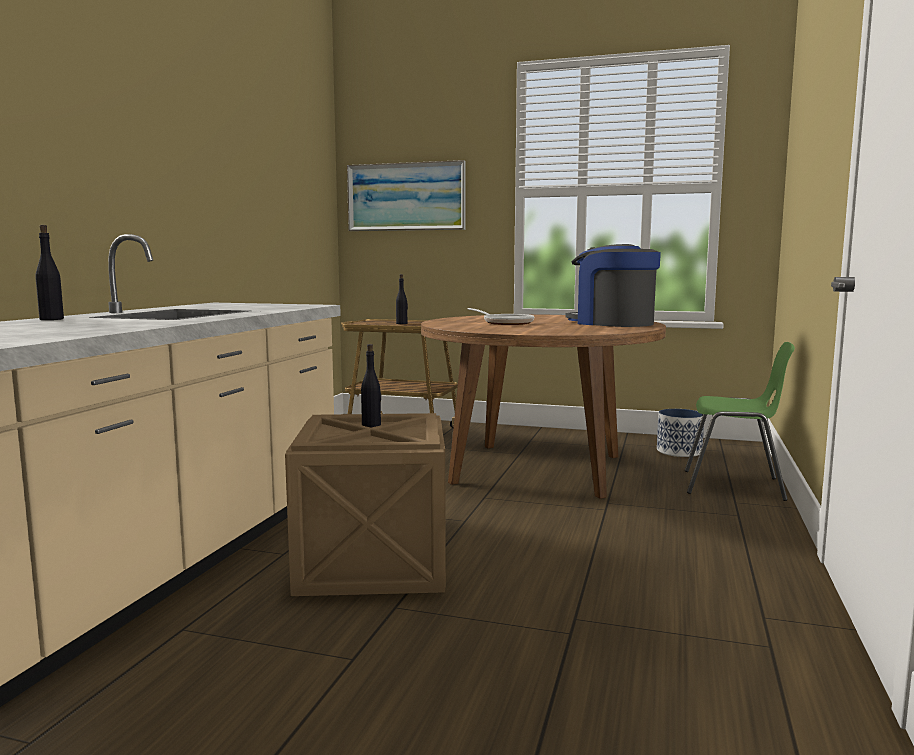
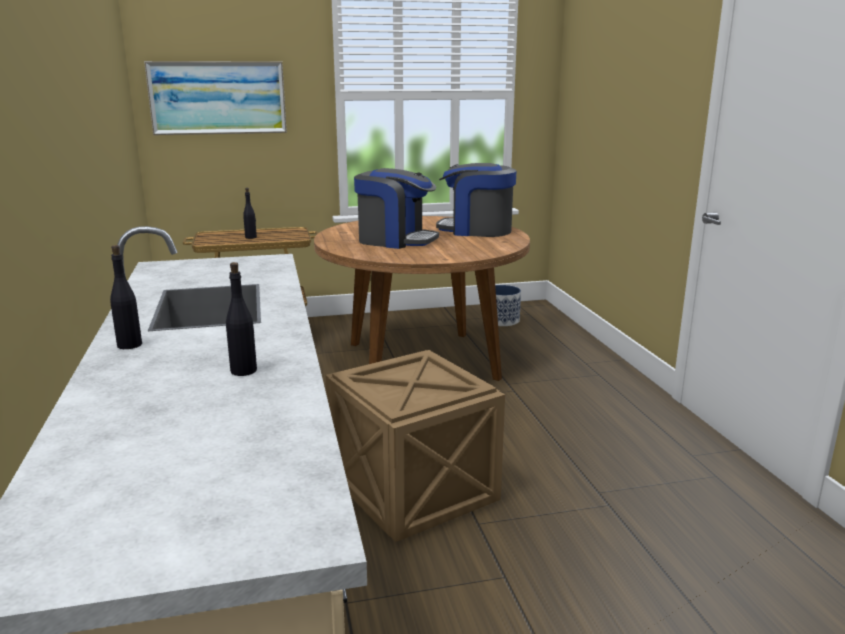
camera: 30 degrees left, 10 degrees up
black bottle [361,344,381,427] -> black bottle moved to [226,262,257,376]
frying pan [468,308,534,325] -> coffee machine [354,168,439,249]
green chair [685,342,795,501] -> none

